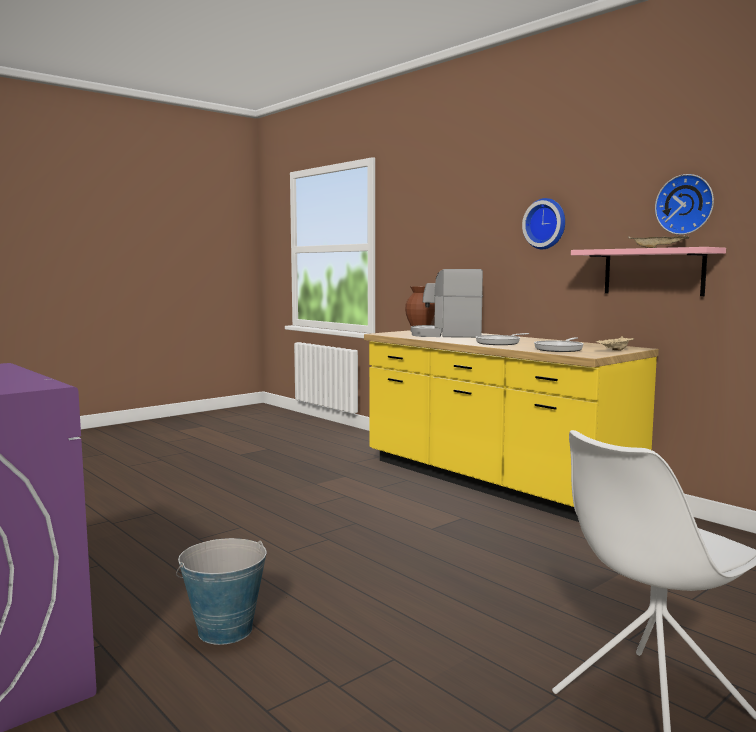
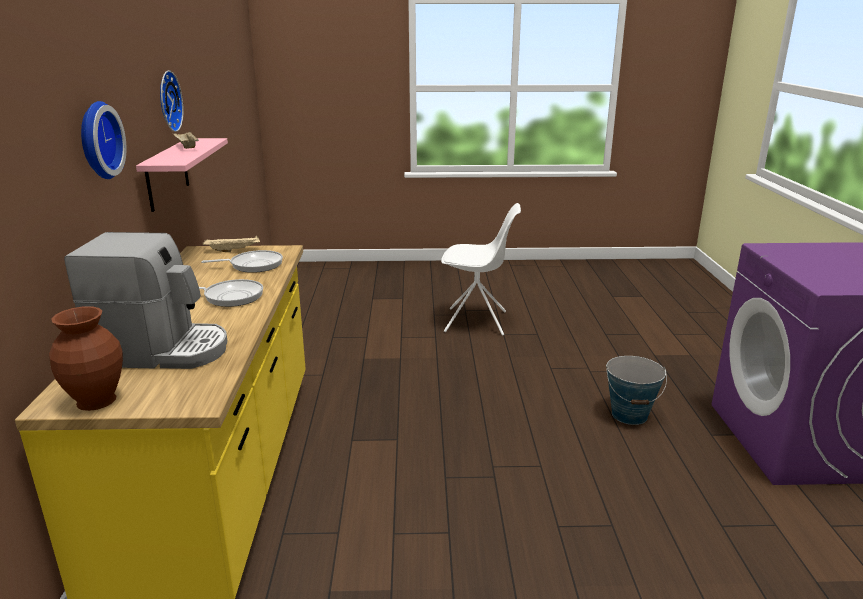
camera: 140 degrees left, 15 degrees up
coffee machine [411,269,483,338] -> coffee machine turned 45 degrees counterclockwise [64,232,227,369]

